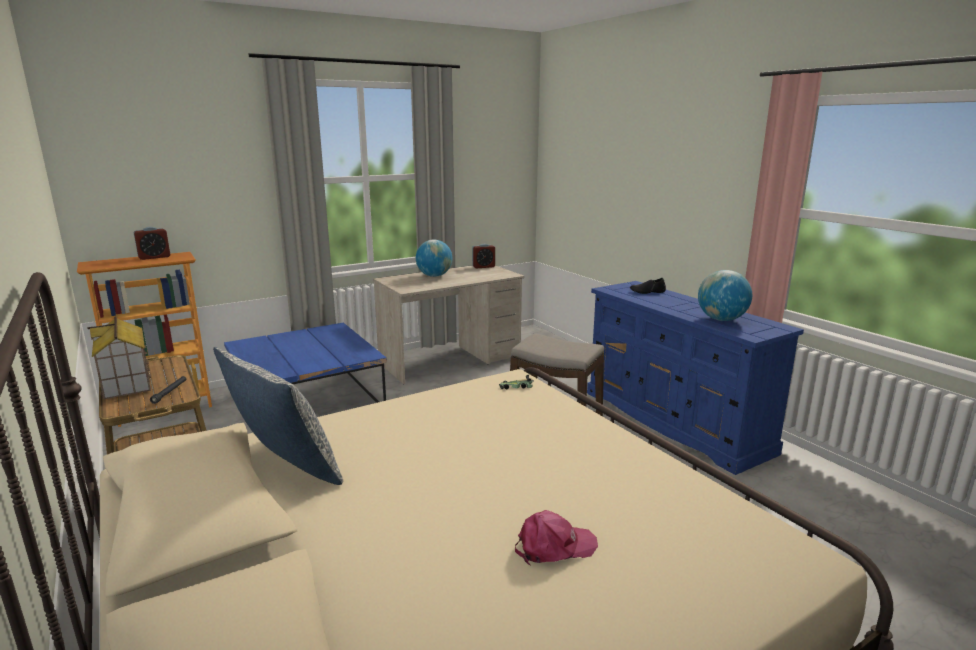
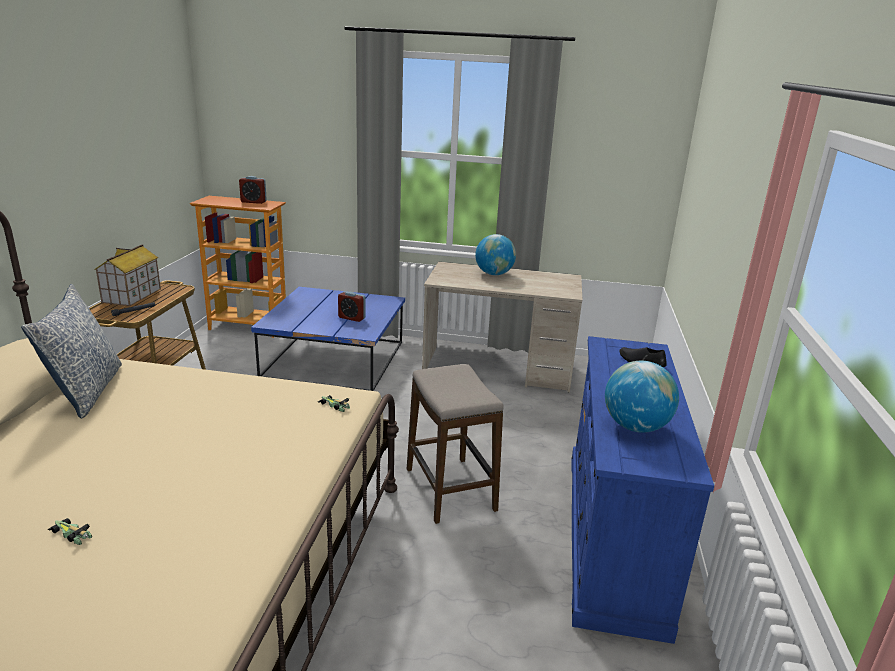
camera: 40 degrees right, 5 degrees up
alarm clock [472,244,495,269] -> alarm clock moved to [338,291,365,322]
pink cap [515,510,598,565] -> toy car [48,518,92,545]

